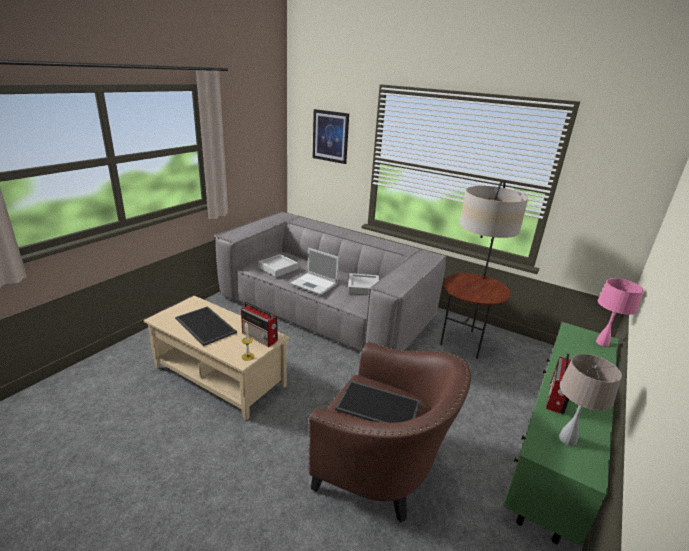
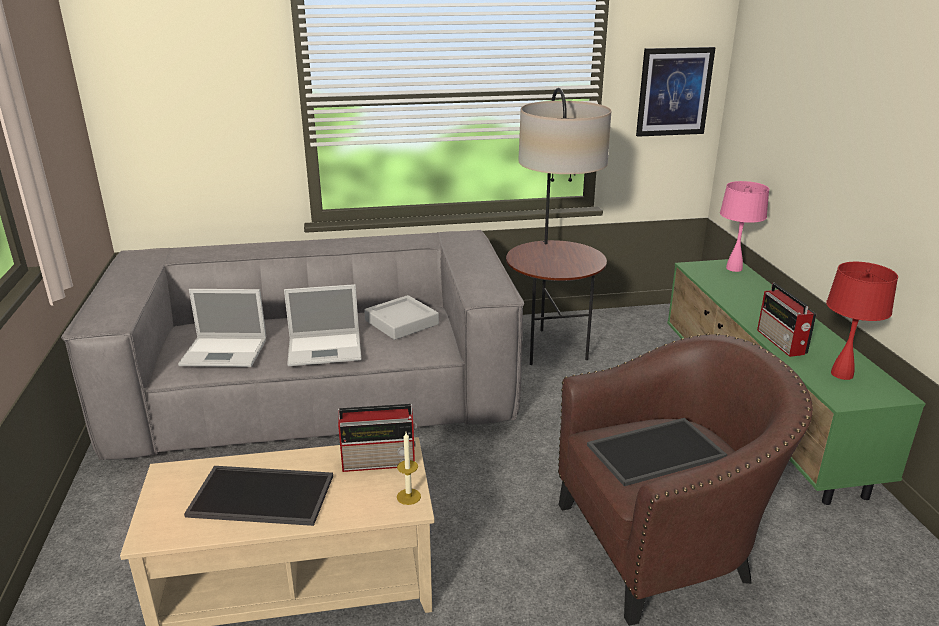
camera: 40 degrees left, 0 degrees up
grey tray [258,254,298,277] -> laptop [178,289,266,367]
picture [312,109,349,164] -> picture moved to [636,47,716,137]
beige table lamp [559,354,622,446] -> red table lamp [826,262,898,380]

